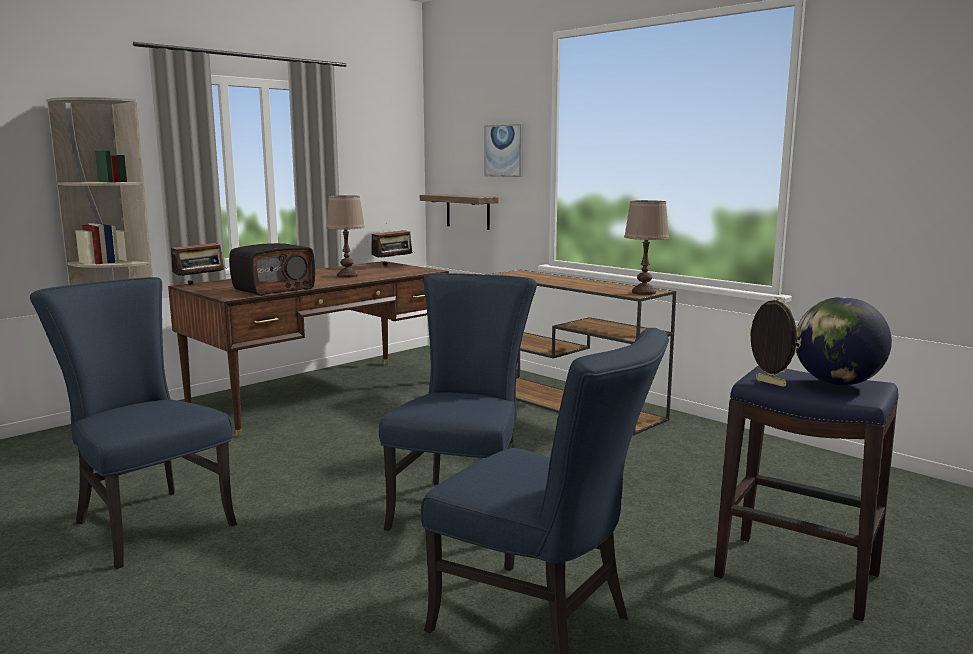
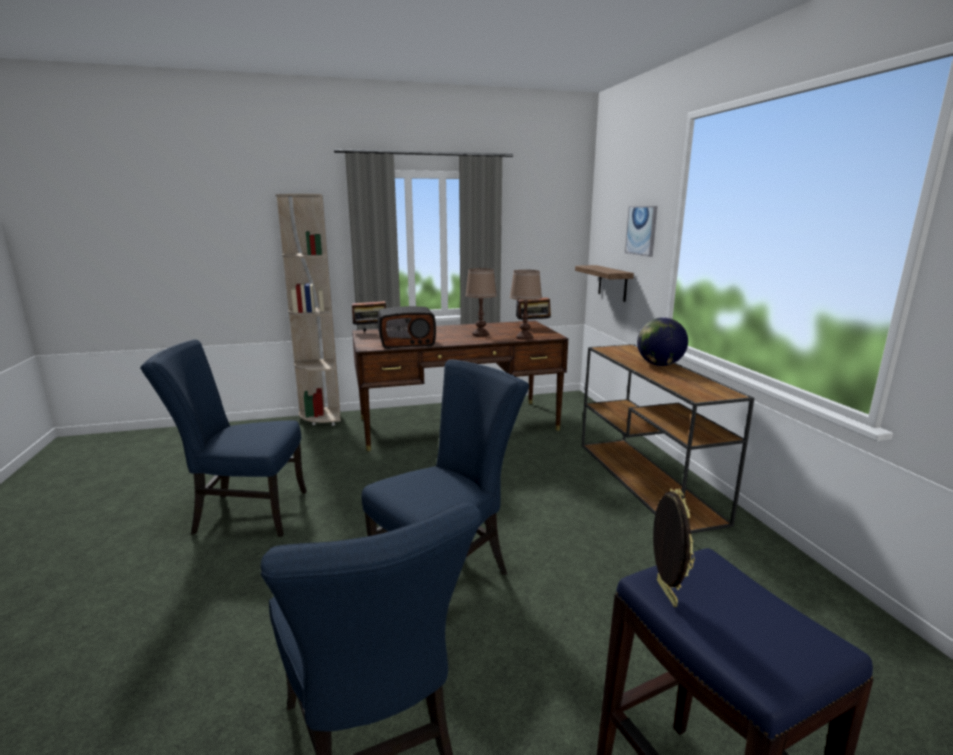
camera: 30 degrees right, 5 degrees up
blue chair [30,277,237,569] -> blue chair turned 75 degrees counterclockwise [140,339,307,537]
brown table lamp [624,200,669,295] -> brown table lamp moved to [510,270,542,340]
globe [796,297,892,385] -> globe moved to [637,317,688,366]

